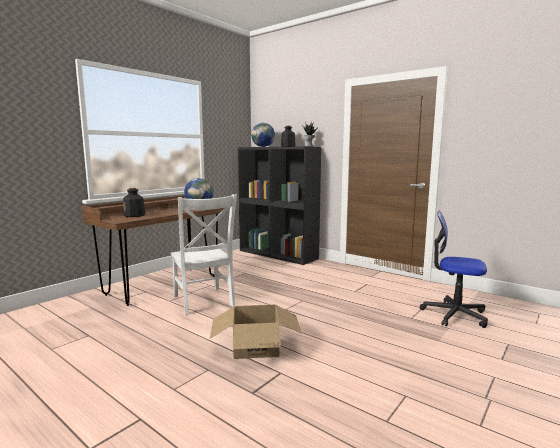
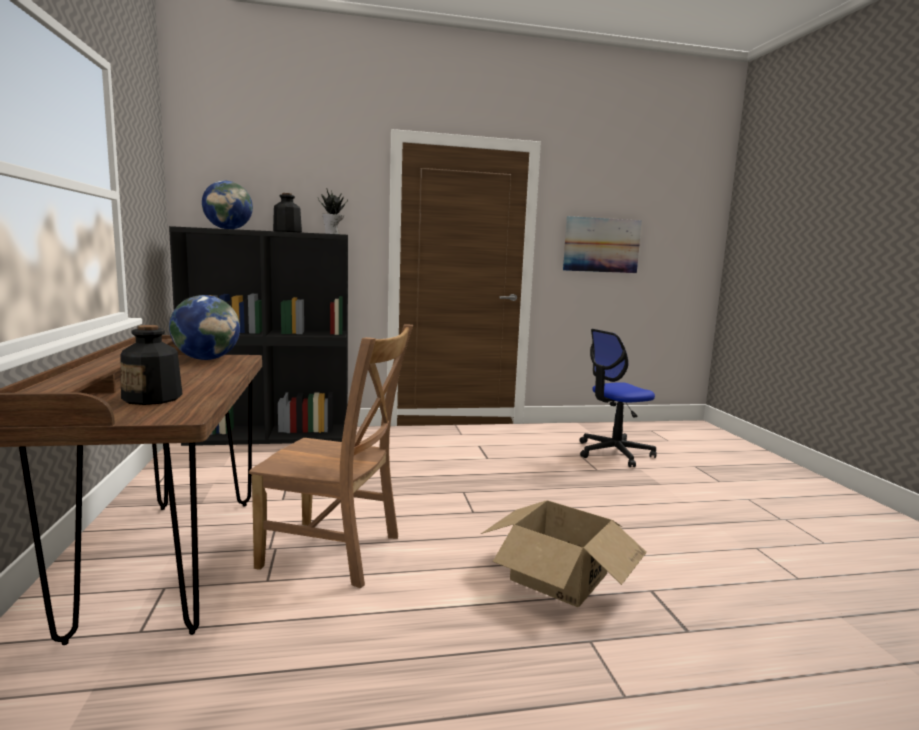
camera: 50 degrees left, 0 degrees up
white chair [171,194,237,315] -> brown chair [249,325,413,588]
none -> picture [563,216,642,273]

